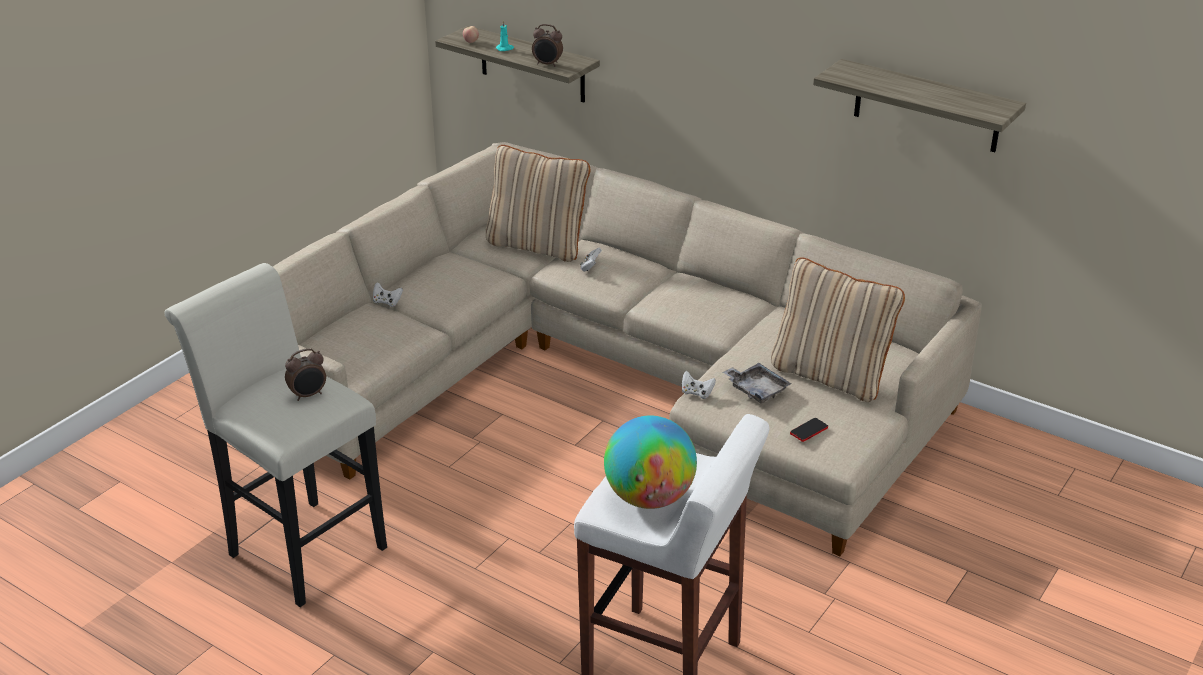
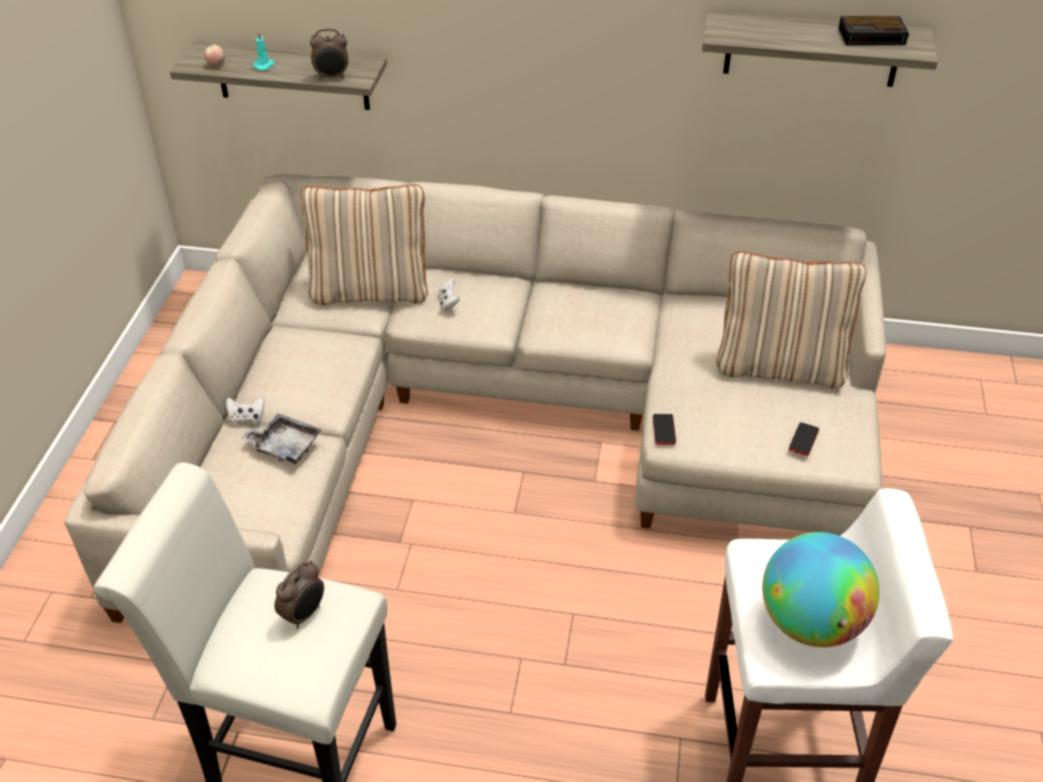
camera: 25 degrees left, 10 degrees up
white game controller [682,371,716,399] -> phone [653,414,676,445]
grey tray [723,363,791,404] -> grey tray moved to [241,413,322,464]
none -> alarm clock [839,16,909,45]

